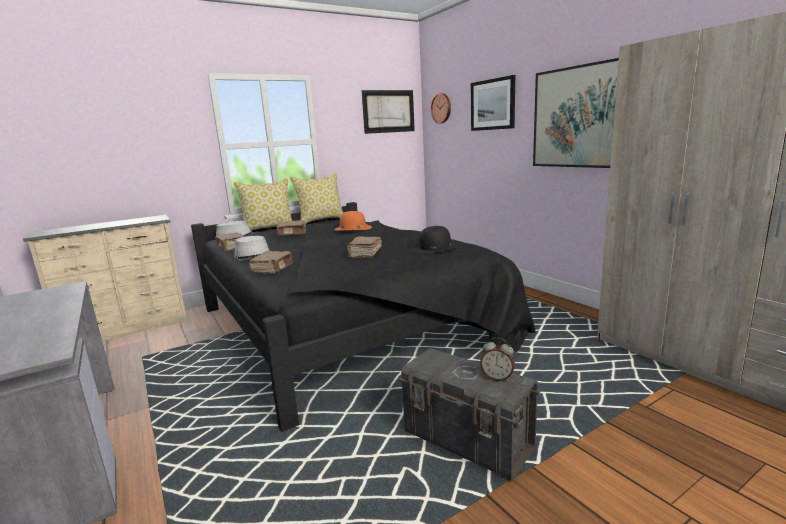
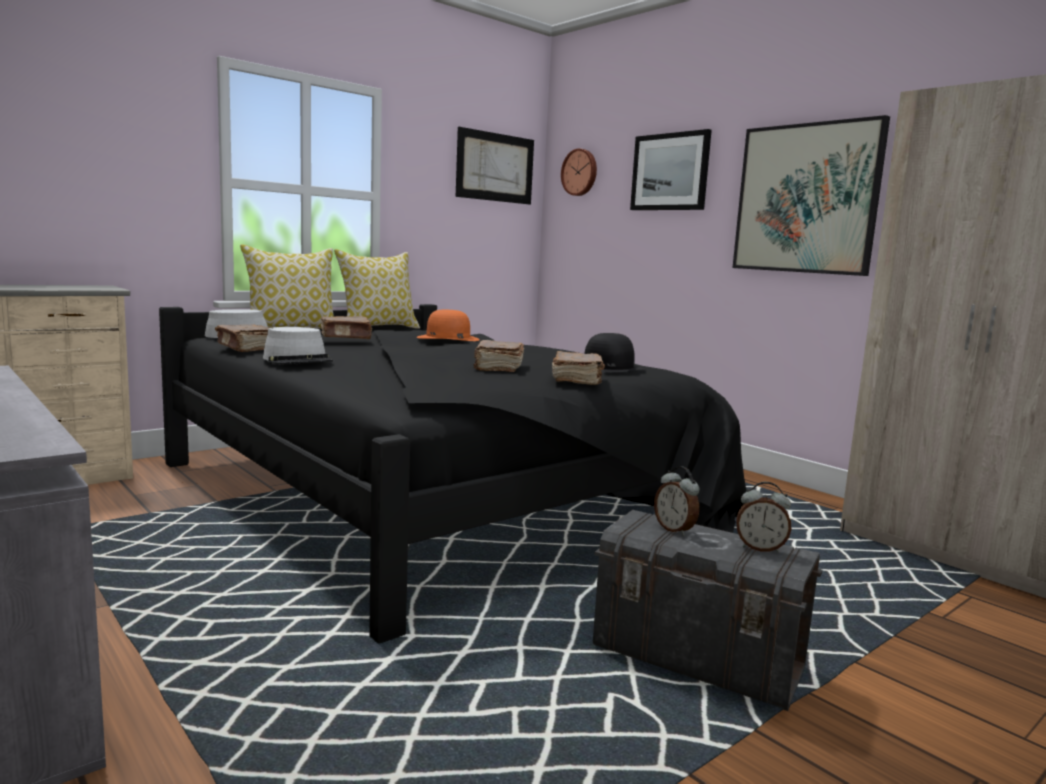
camera: 10 degrees left, 5 degrees down
brown book [249,251,293,274] -> brown book moved to [552,351,605,385]
none -> alarm clock [654,466,700,536]

